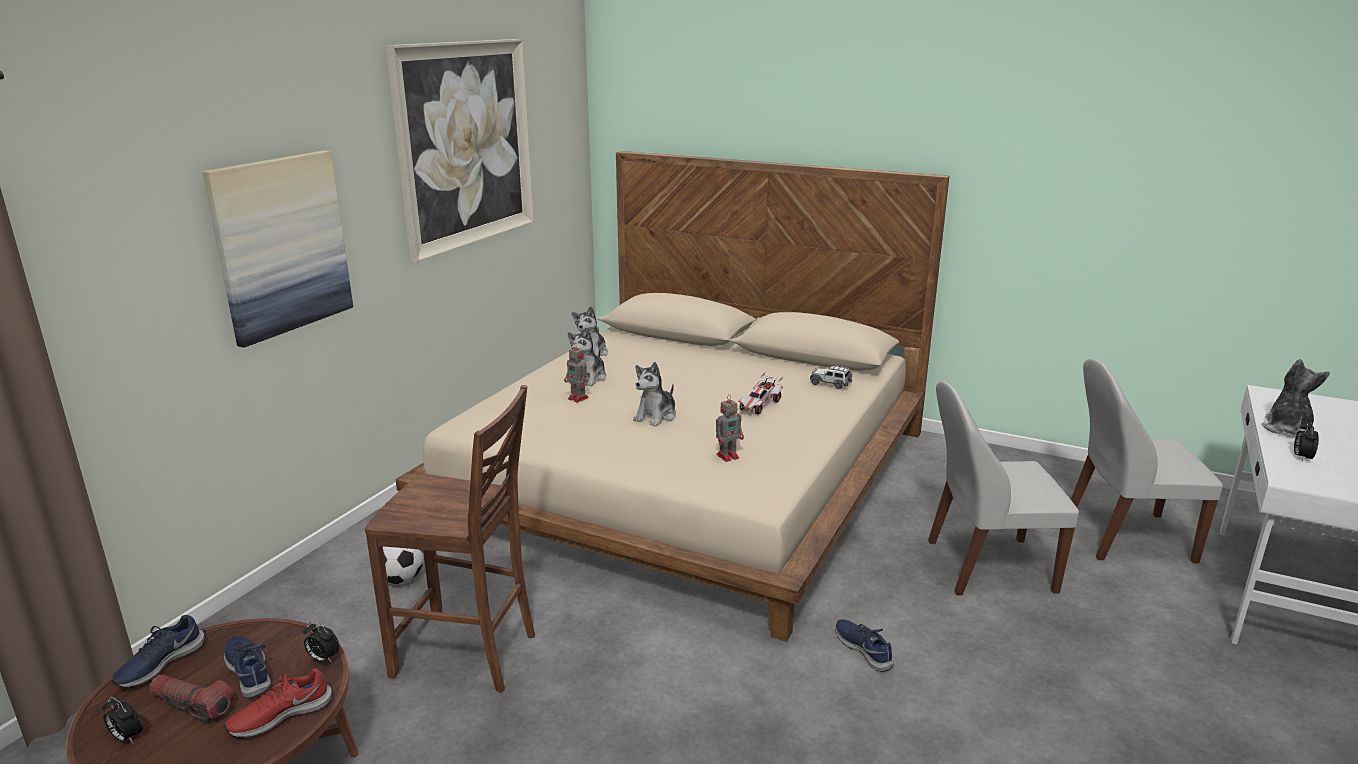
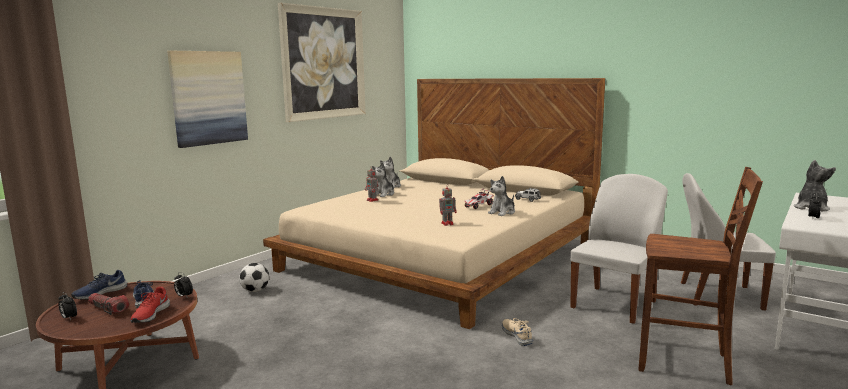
camera: 10 degrees right, 10 degrees down
red shoe [225,669,332,737] -> red shoe turned 60 degrees counterclockwise [130,287,170,323]
brown chair [365,385,535,693] -> brown chair moved to [638,167,763,385]
plush toy [633,362,676,426] -> plush toy moved to [488,176,515,216]
blue shoe [835,619,894,672] -> beige shoe [502,318,533,346]
white chair [928,381,1079,595] -> white chair turned 120 degrees clockwise [571,174,668,324]

